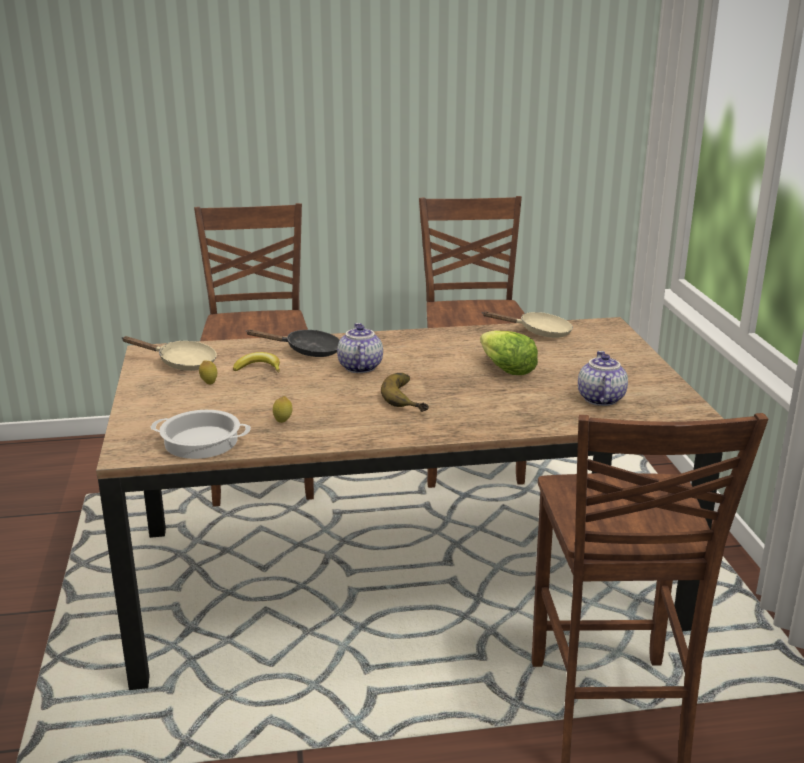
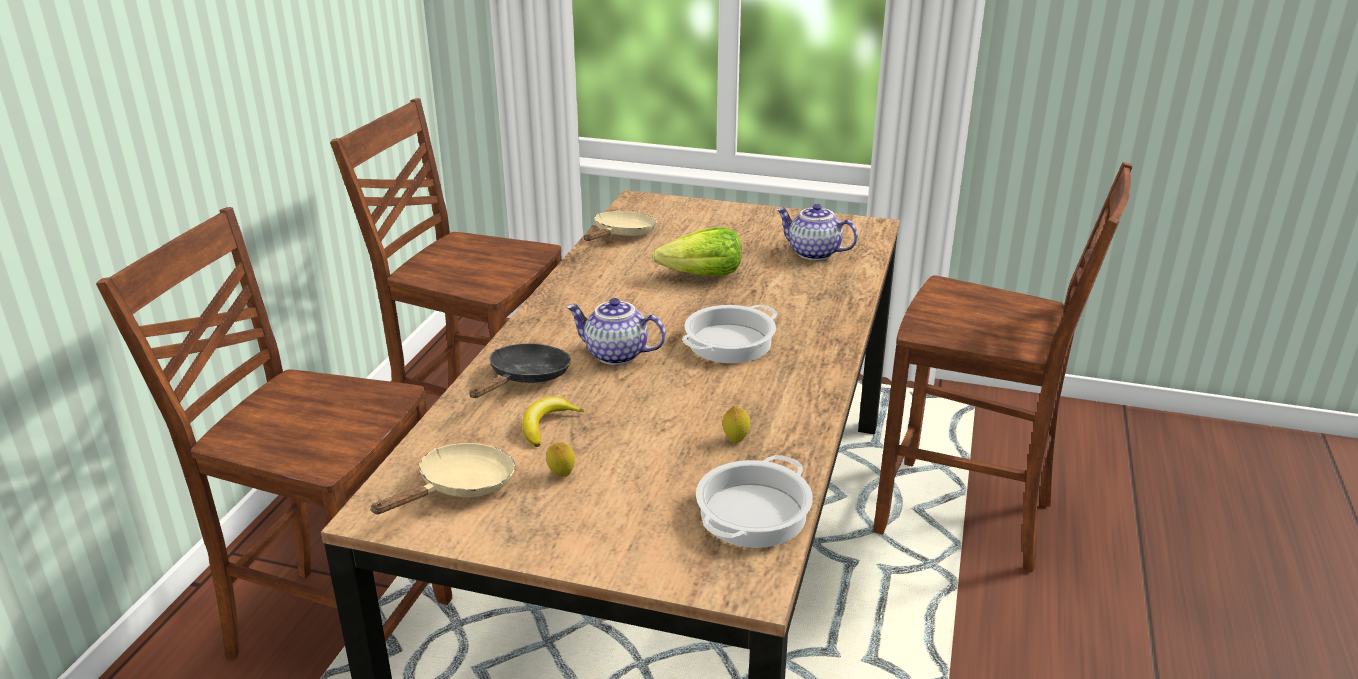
camera: 65 degrees left, 5 degrees up
banana [381,373,429,412] -> cooking pot [682,305,778,363]

